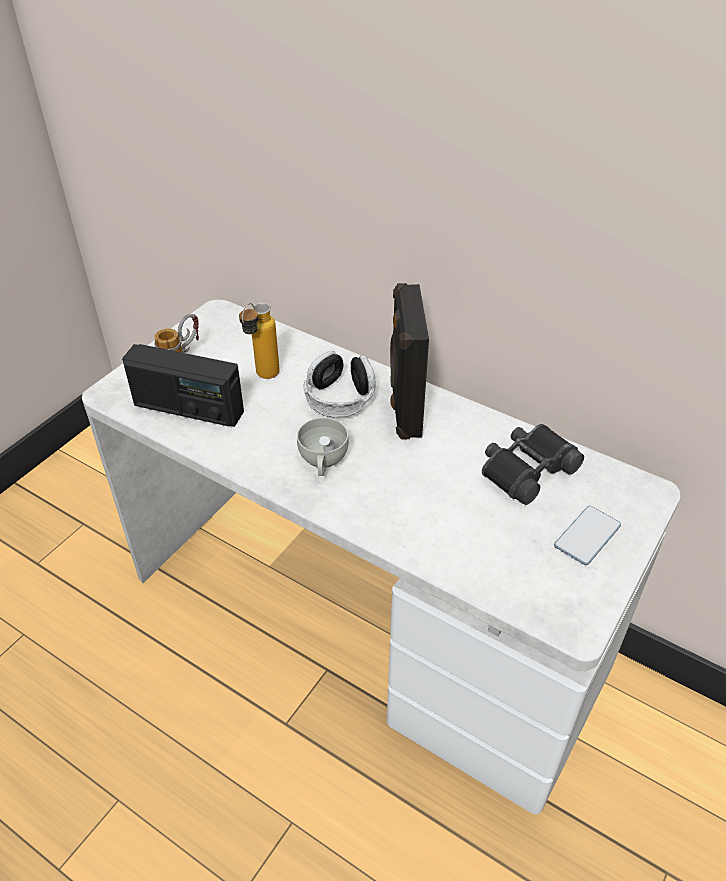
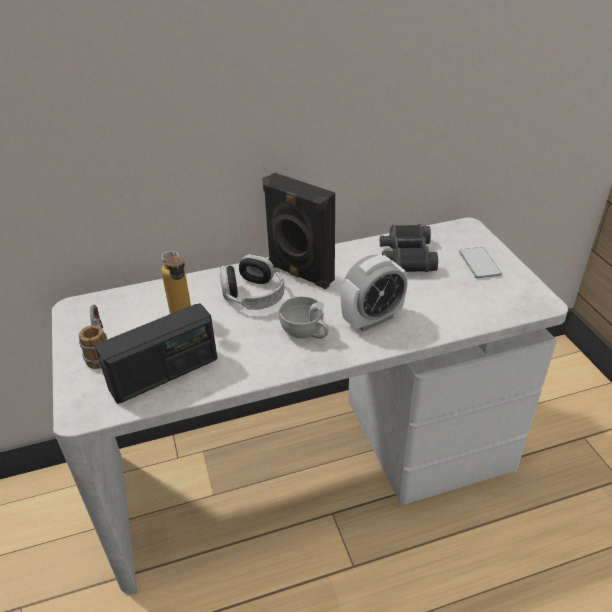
camera: 50 degrees left, 5 degrees down
none -> alarm clock [341,255,408,331]

